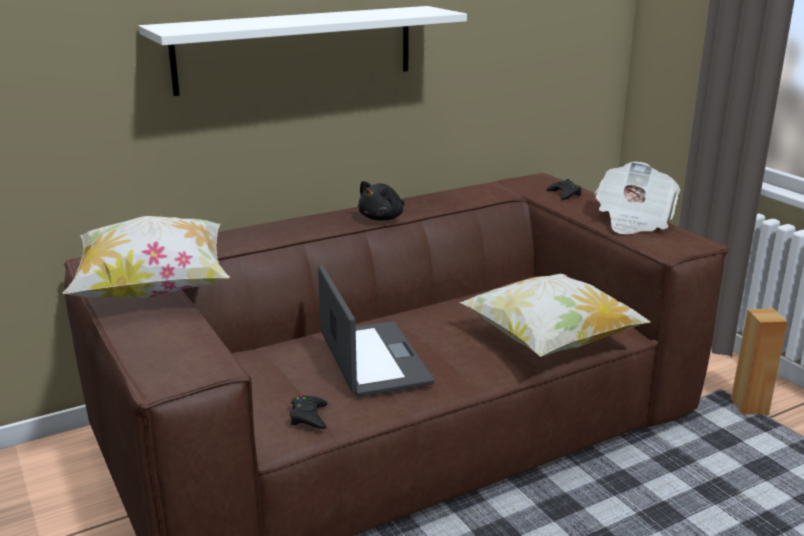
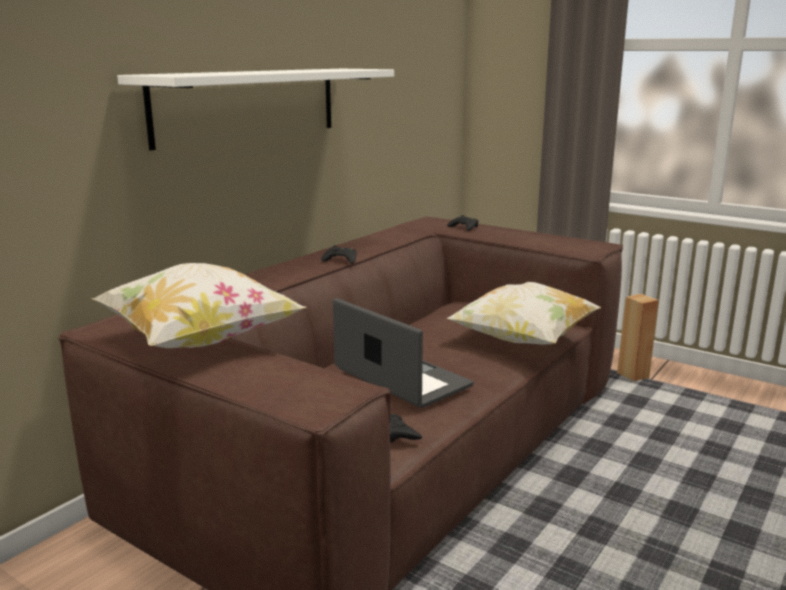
camera: 25 degrees left, 5 degrees down
black plush toy [358,181,404,221] -> black game controller [321,245,356,264]
newspaper [595,162,680,234] -> none

